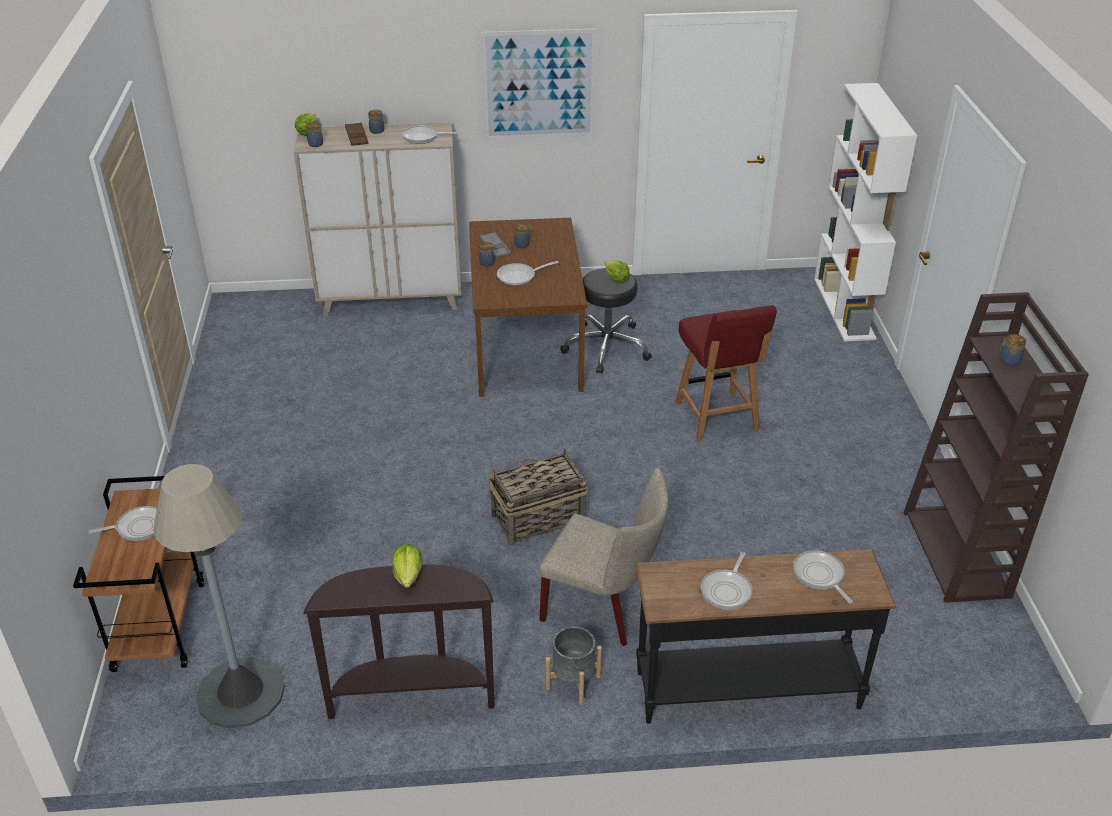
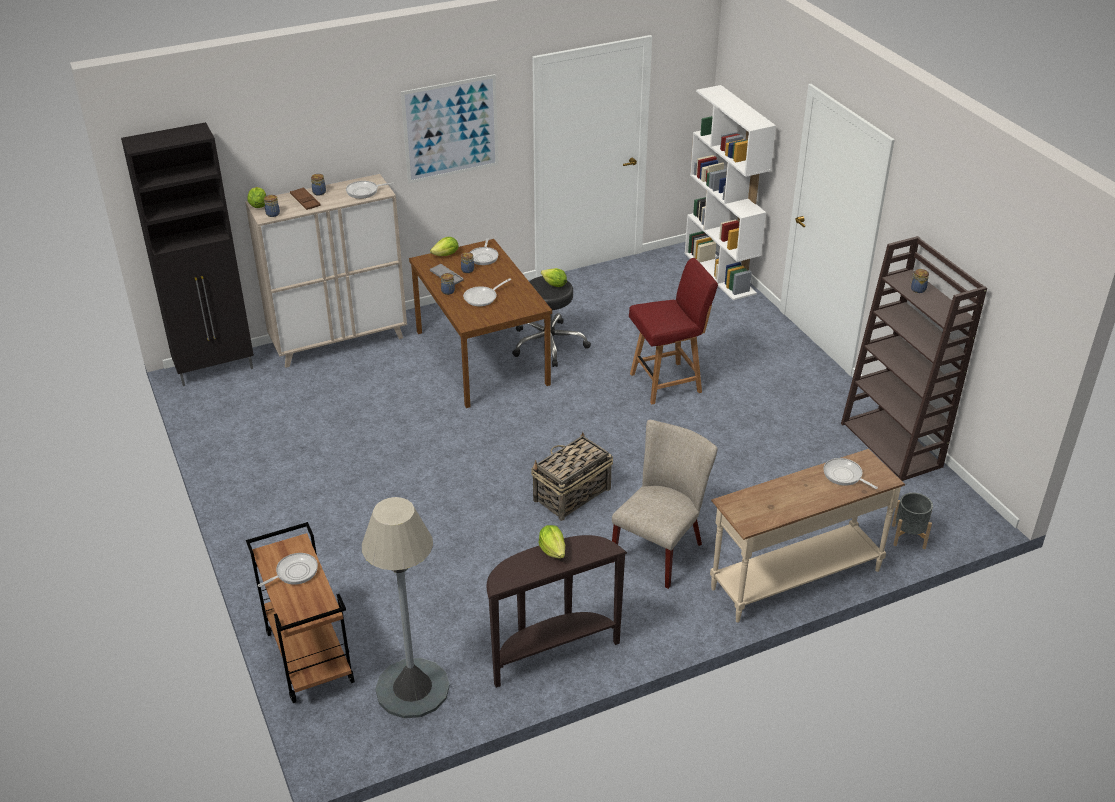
camera: 20 degrees left, 0 degrees up
beige chair [539,467,669,646] -> beige chair turned 60 degrees counterclockwise [612,420,717,589]
grey planter [546,626,602,705] -> grey planter moved to [892,493,933,549]
black console table [635,549,897,724] -> beige console table [710,449,905,623]
red chair [675,305,777,442] -> red chair turned 75 degrees counterclockwise [629,258,718,404]
frying pan [701,552,753,610] -> frying pan moved to [470,238,499,265]
none -> black cabinet [121,122,254,386]
none -> lettuce [430,237,458,256]

